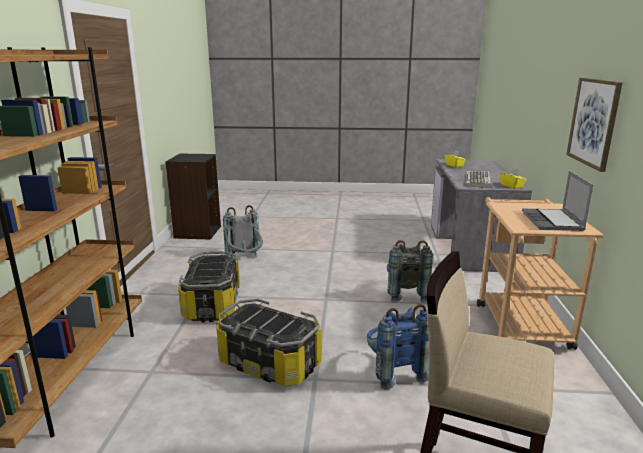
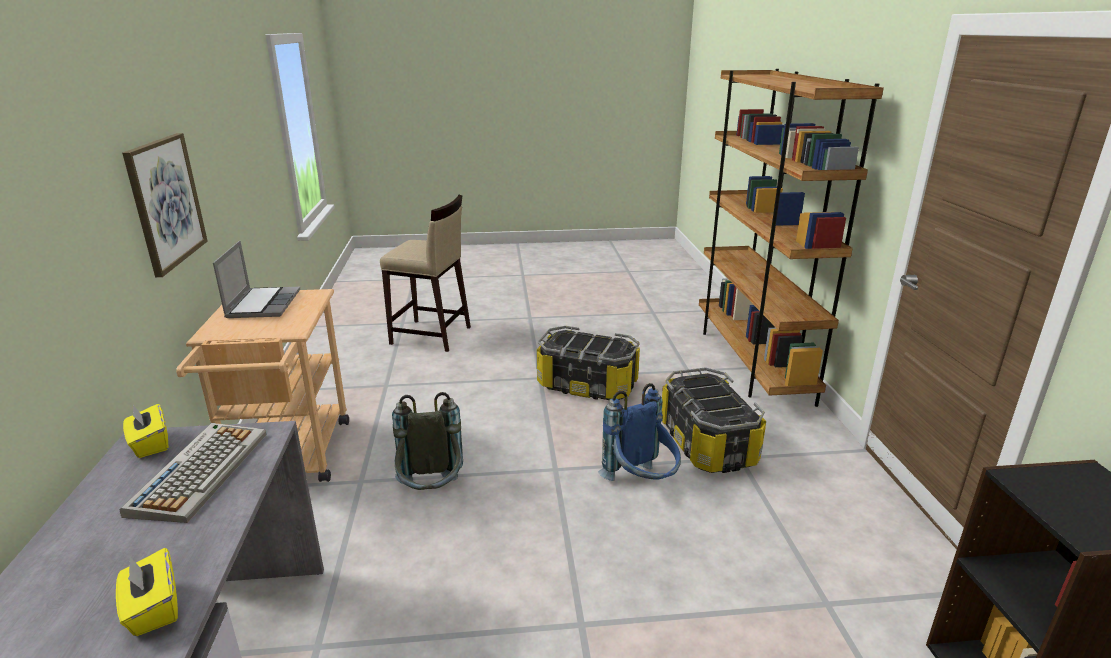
camera: 170 degrees right, 5 degrees up
grey backpack [223,205,263,258] -> none
blue backpack [367,304,429,390] -> blue backpack moved to [598,383,681,481]

